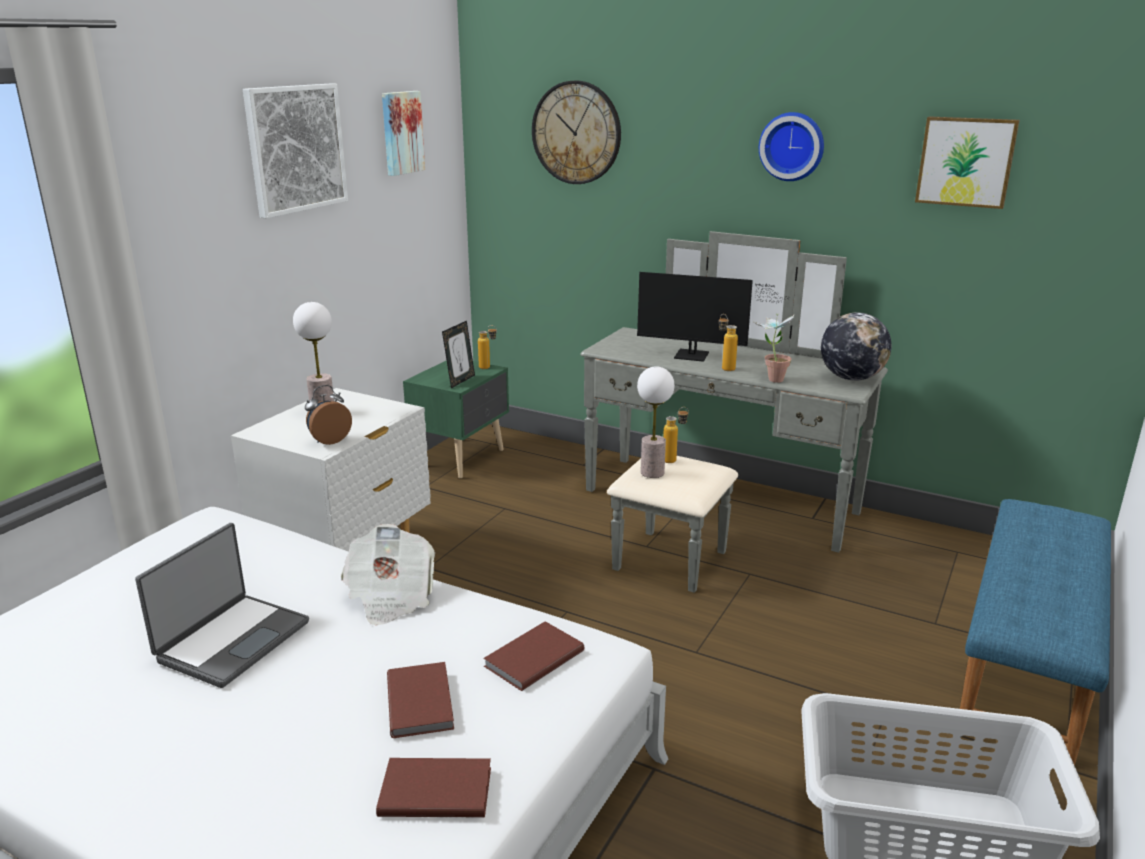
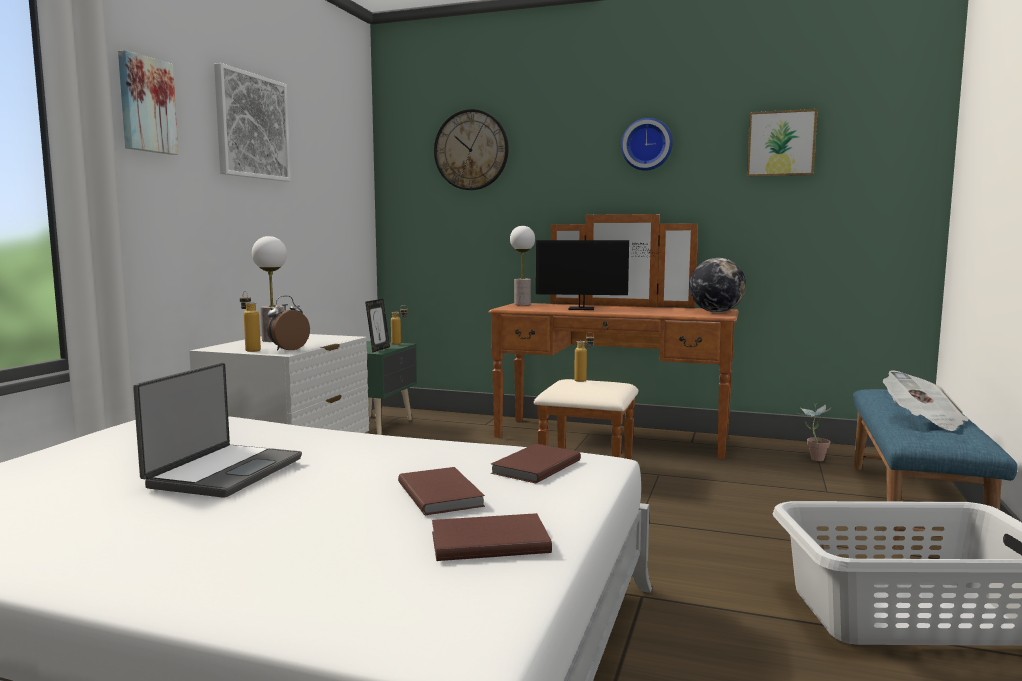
camera: 10 degrees left, 15 degrees down
newspaper [341,524,435,626] -> newspaper moved to [883,370,969,431]
picture [382,91,425,176] -> picture moved to [118,50,179,155]
grey dresser [581,231,888,593] -> brown dresser [489,214,739,460]
table lamp [637,366,675,478] -> table lamp moved to [510,226,535,305]
bottle [719,314,738,371] -> bottle moved to [240,291,261,352]
potted plant [754,313,794,383] -> potted plant moved to [794,405,831,461]

